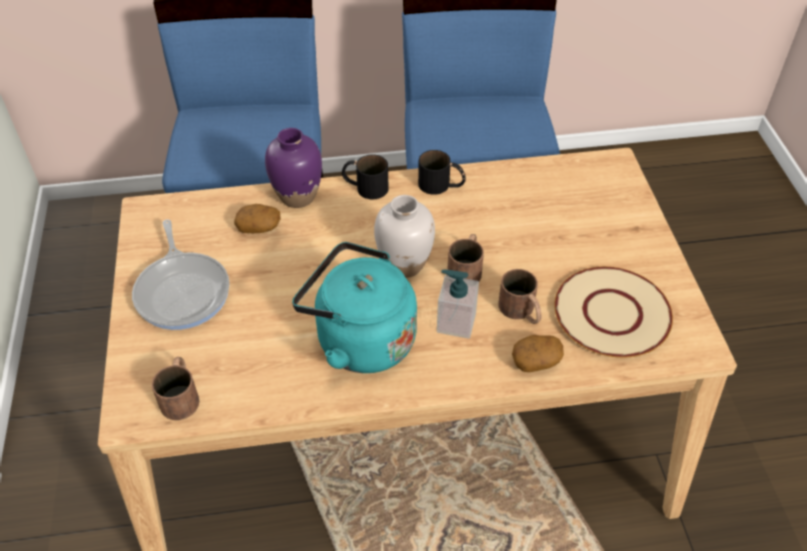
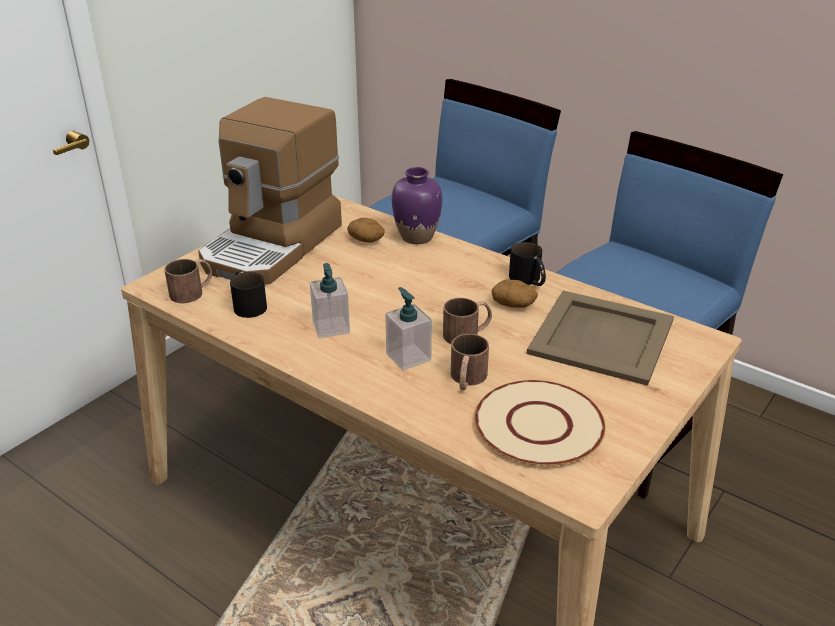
camera: 45 degrees right, 15 degrees down
frying pan [132,220,230,330] -> coffee machine [198,97,342,285]
turquoise kettle [292,242,417,373] -> soap dispenser [310,263,350,338]
black mug [342,155,389,199] -> black mug moved to [230,270,267,318]
white vase [374,195,435,278] -> none
potato [512,335,564,372] -> potato moved to [491,279,538,308]
none -> beige tray [527,291,674,386]

